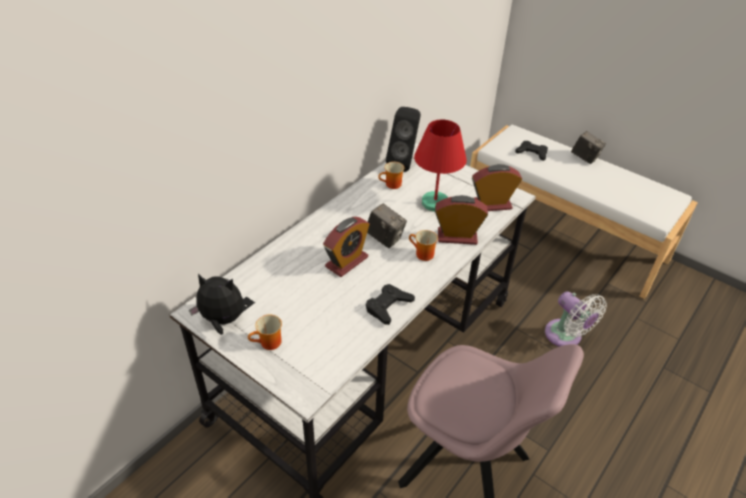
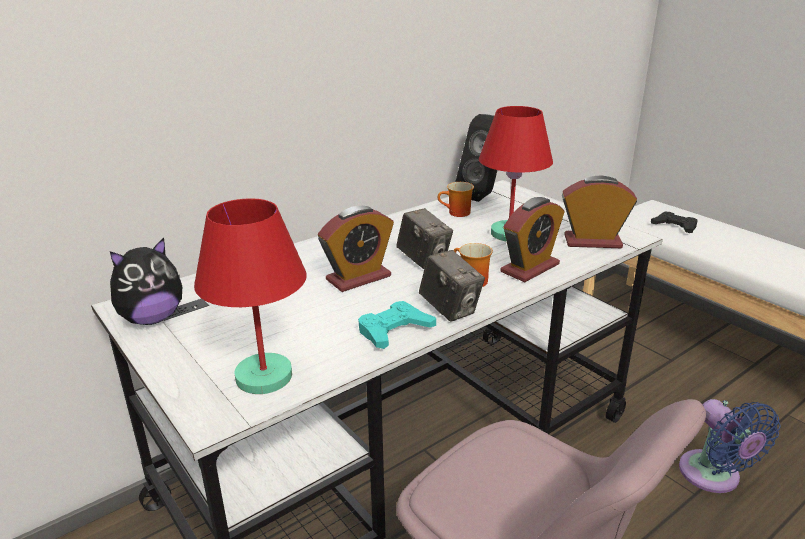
camera: 15 degrees right, 15 degrees down
plush toy [189,274,243,335] -> plush toy turned 120 degrees clockwise [110,238,182,325]
mug [248,315,282,350] -> none
black game controller [366,284,415,325] -> turquoise game controller [358,301,436,349]
alarm clock [435,195,488,245] -> alarm clock turned 120 degrees clockwise [501,197,564,282]
white fan [545,292,607,347] -> blue fan [679,399,781,493]
camera [571,131,606,164] -> camera moved to [419,250,485,322]
none -> red table lamp [194,199,307,394]

